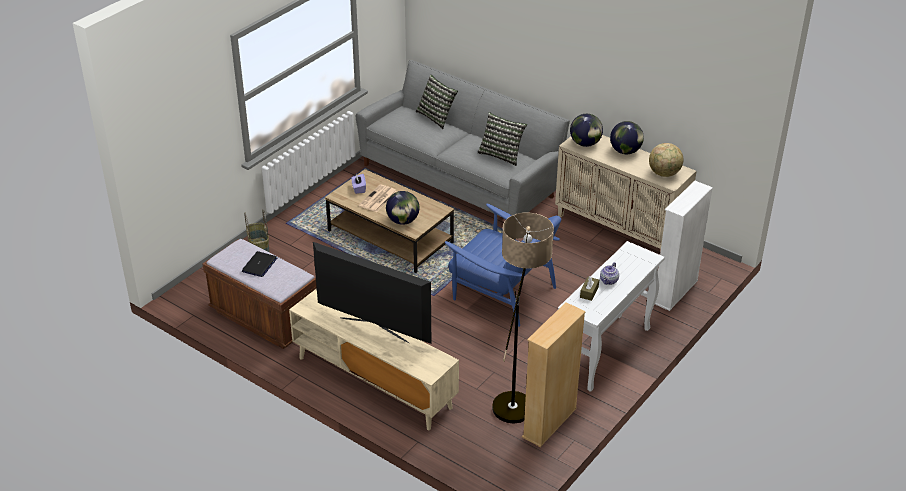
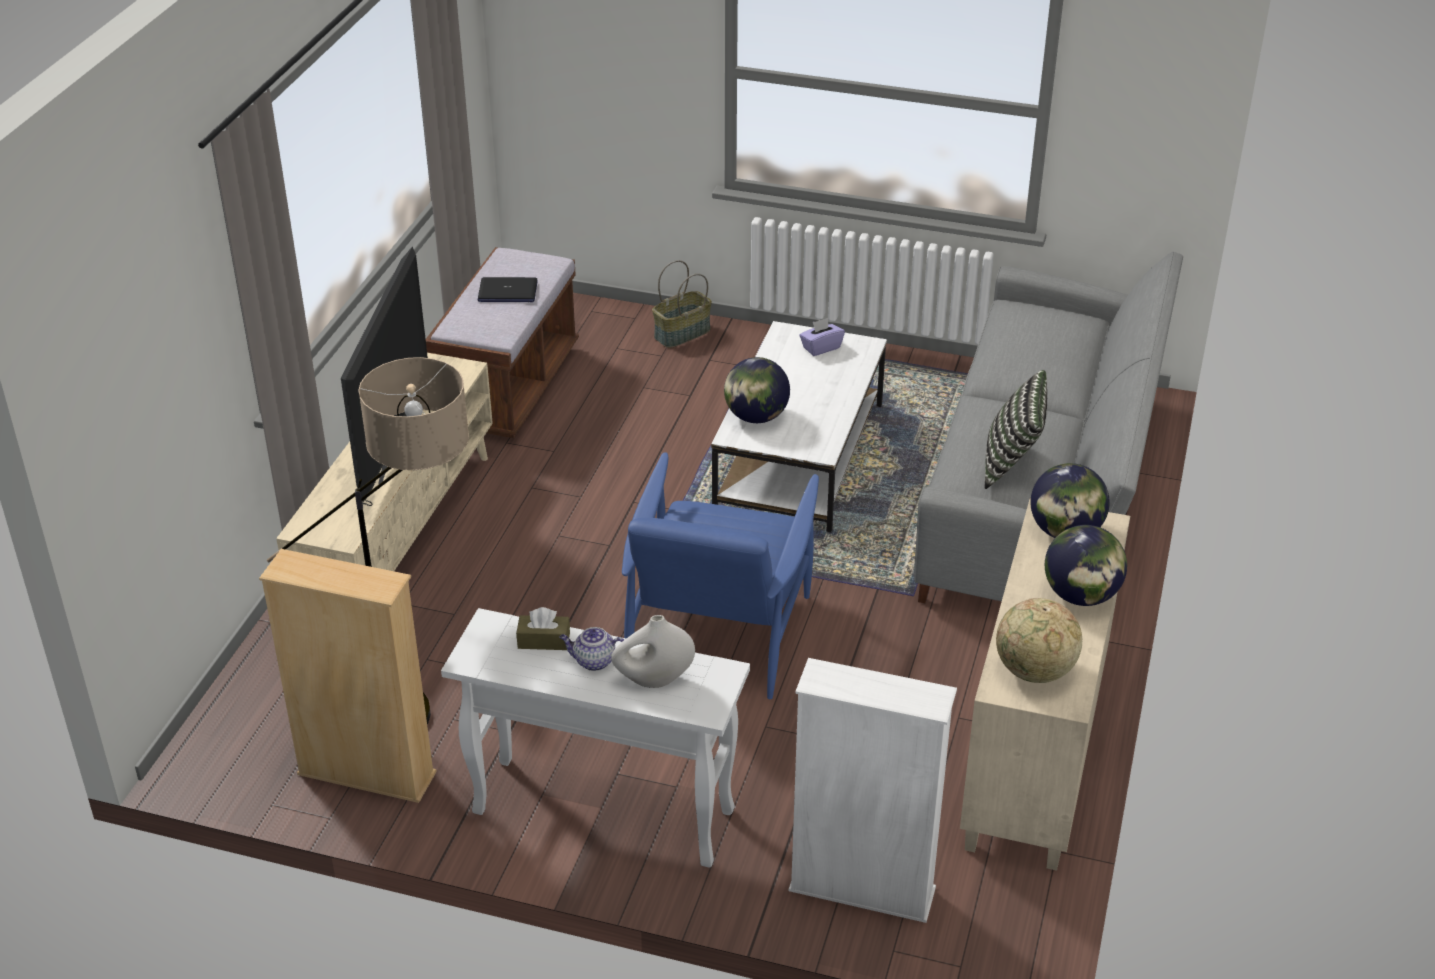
camera: 70 degrees right, 0 degrees up
brown coffee table [325,169,454,273] -> white coffee table [711,321,887,532]
newspaper [359,184,397,212] -> none
pillow [416,75,458,129] -> none
none -> white vase [611,615,695,688]

